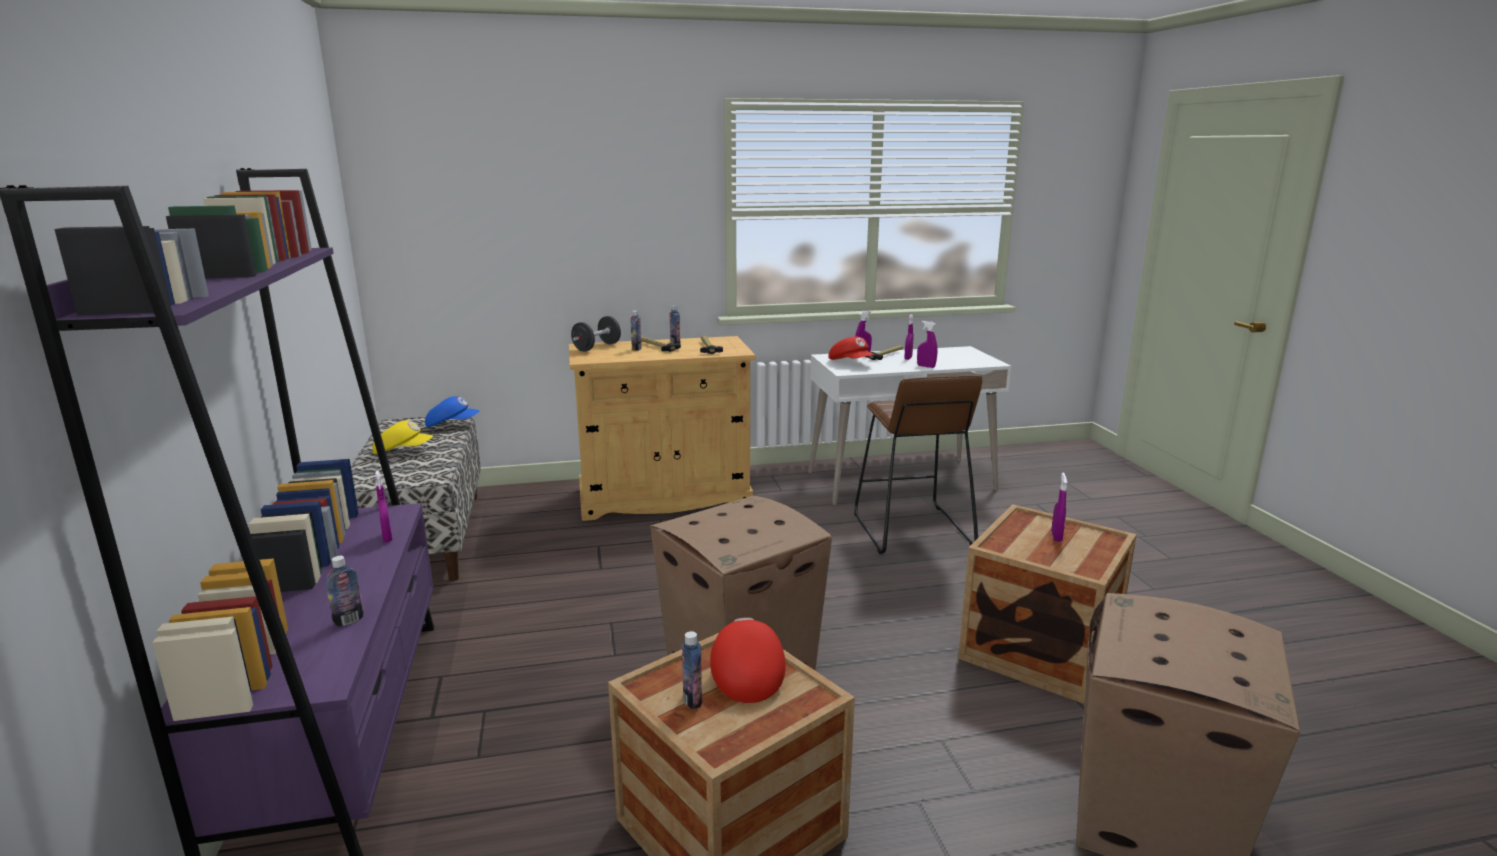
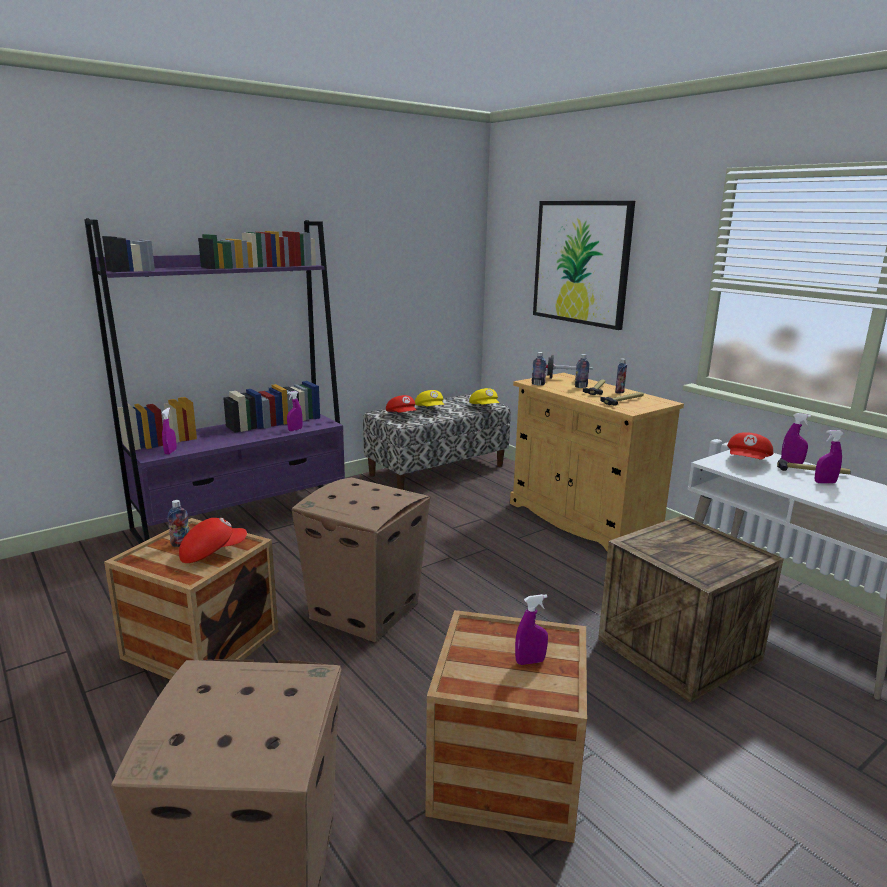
camera: 65 degrees right, 0 degrees up
bottle [326,556,364,627] -> bottle moved to [532,352,547,386]
blue cap [425,396,480,427] -> yellow cap [469,388,499,404]
brown stool [854,375,982,554] -> crate [598,515,784,703]
purple spray bottle [917,321,937,368] -> purple spray bottle moved to [162,408,177,455]
none -> red cap [386,395,417,413]
none -> picture [533,201,635,330]

